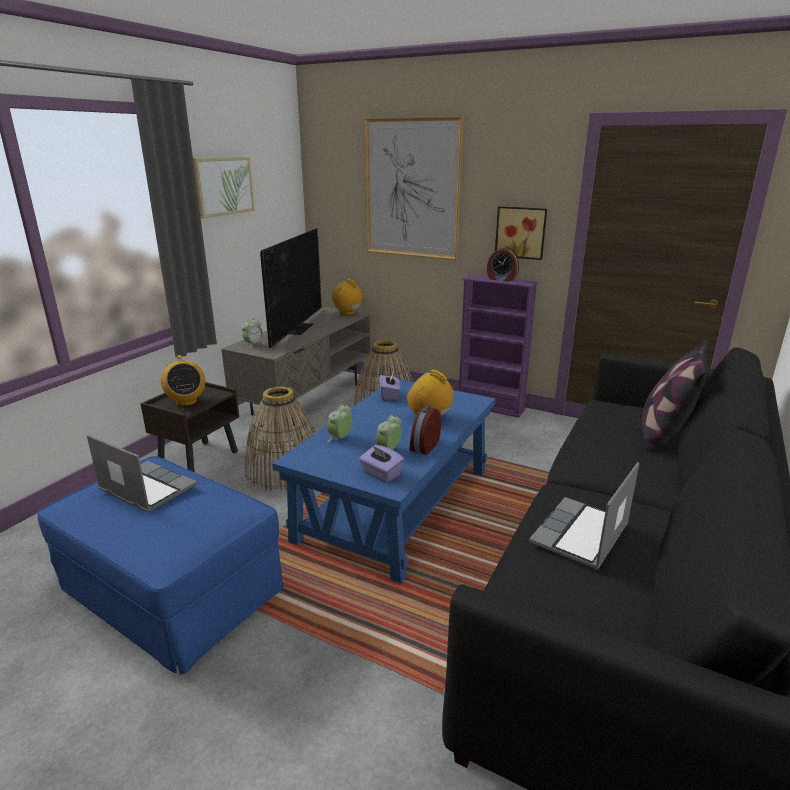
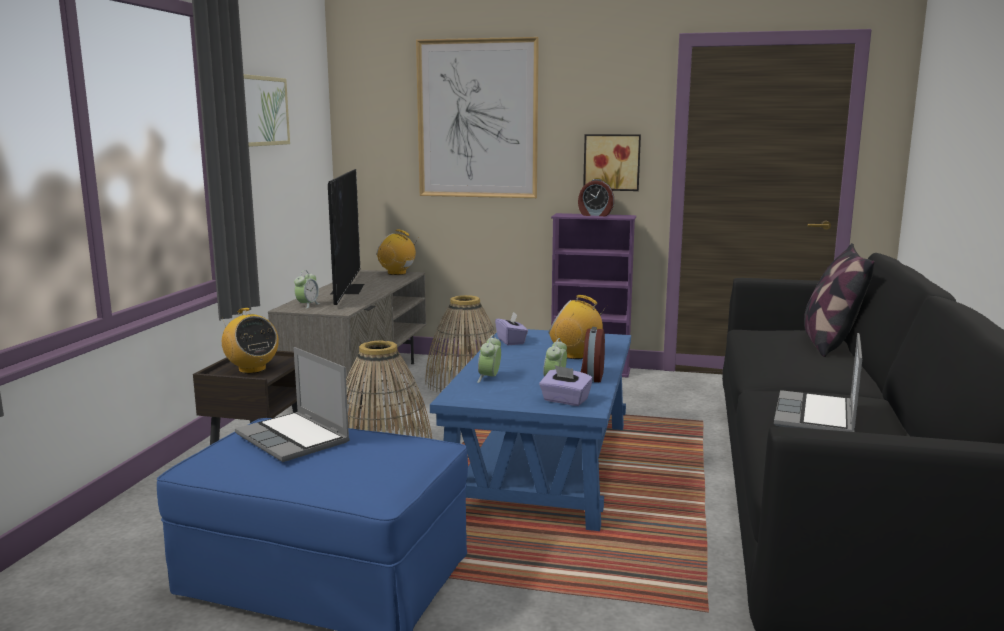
camera: 15 degrees left, 10 degrees down
laptop [87,435,197,513] -> laptop turned 150 degrees counterclockwise [235,347,350,462]

